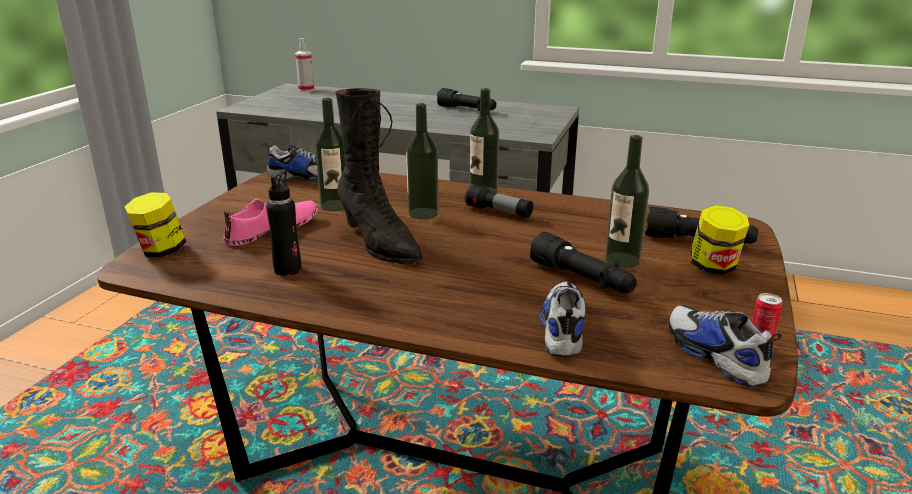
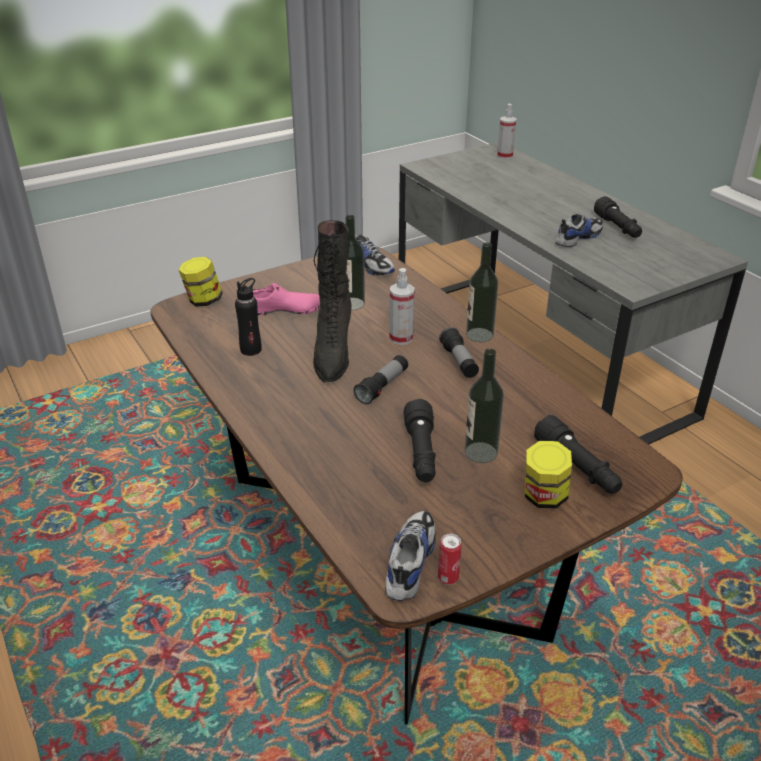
camera: 40 degrees right, 10 degrees up
bottle [406,103,439,220] -> spray bottle [389,268,415,345]
shoe [540,281,586,357] -> shoe moved to [555,214,603,247]
none -> flashlight [354,355,408,405]

